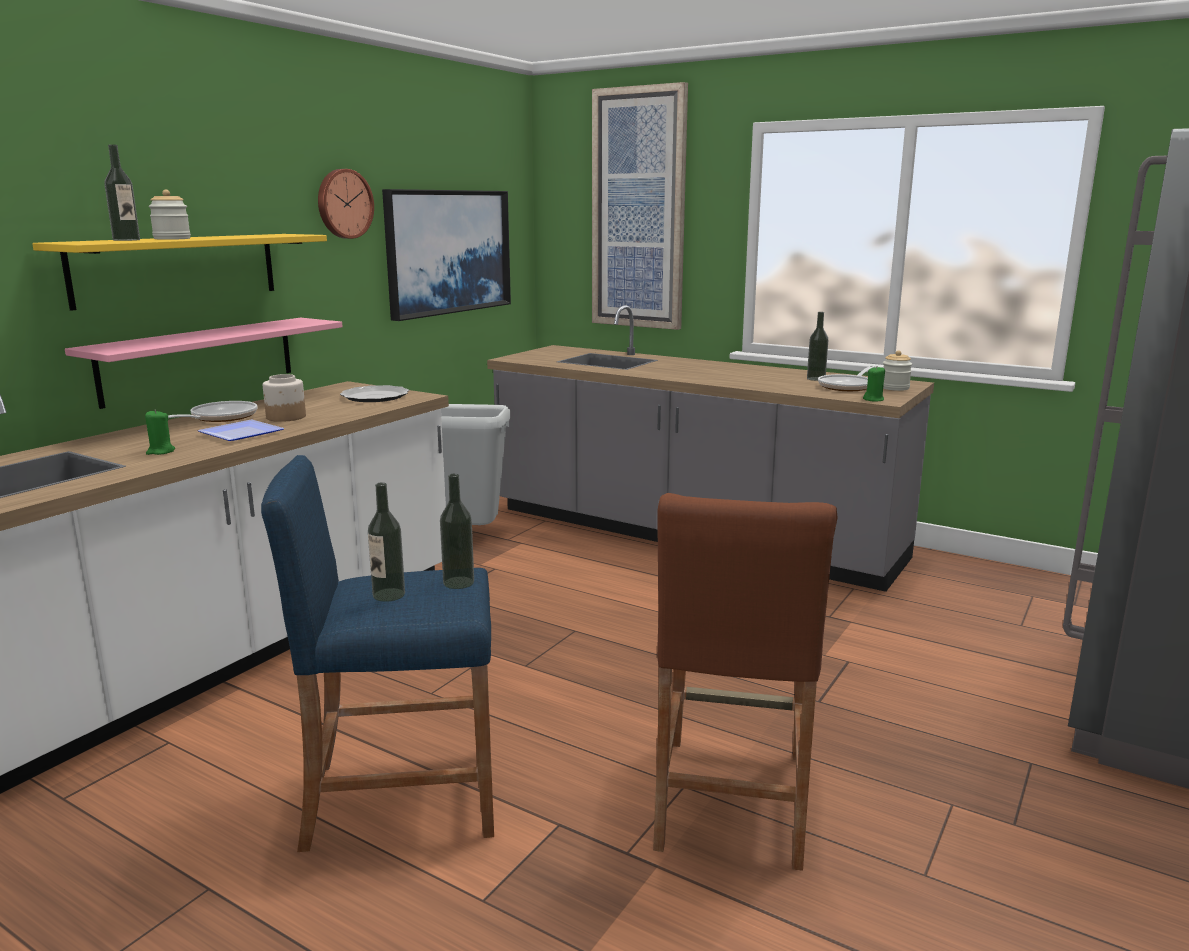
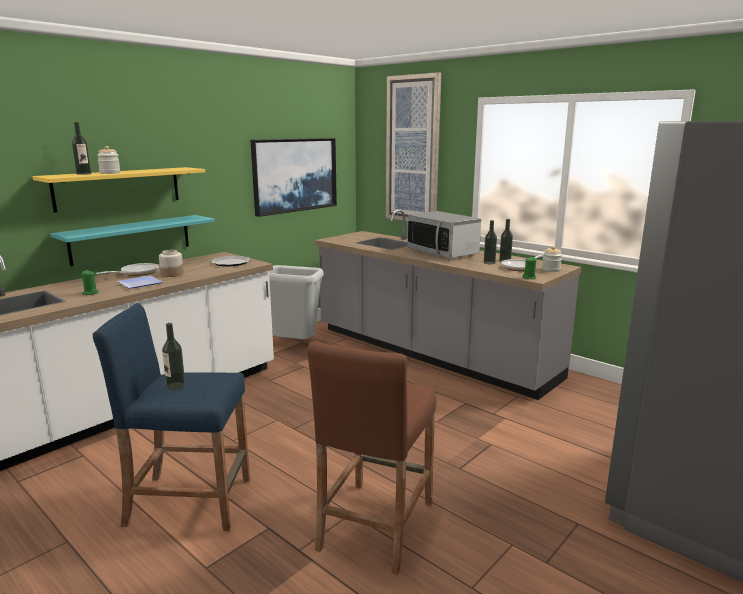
camera: 10 degrees right, 0 degrees up
pink shelf [65,318,343,409] -> turquoise shelf [50,215,215,266]
wall clock [318,169,374,239] -> none
bottle [440,474,474,589] -> bottle moved to [484,220,497,264]
none -> microwave [407,211,481,258]

